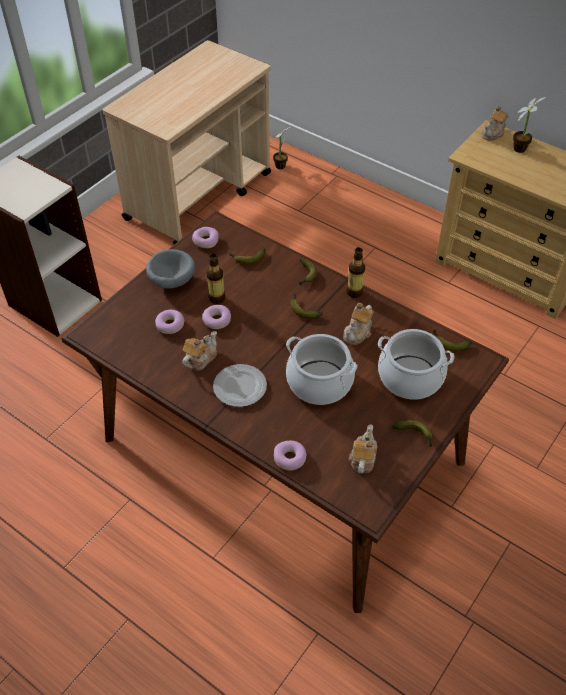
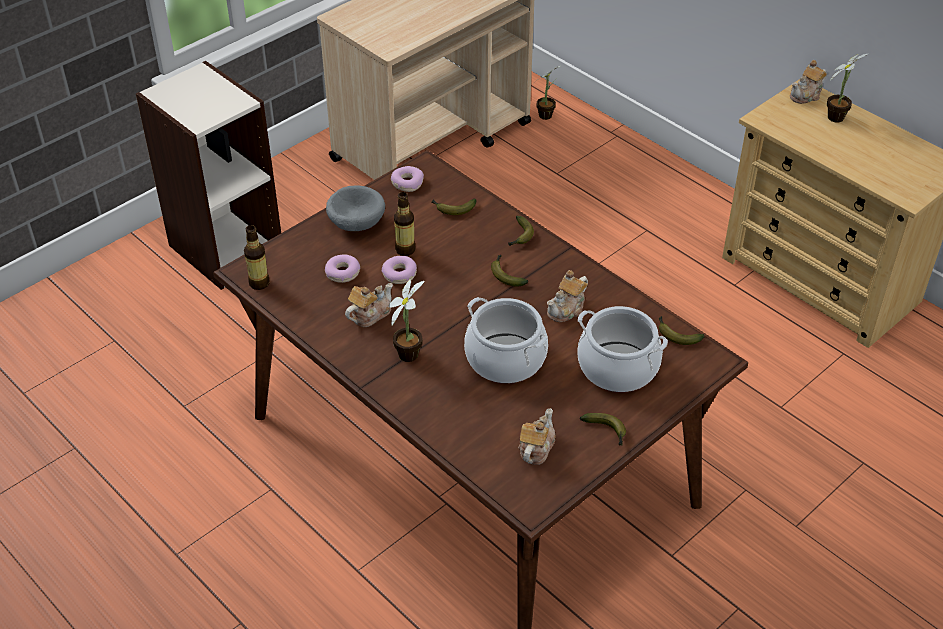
camera: 10 degrees right, 5 degrees down
plate [213,364,267,407] -> potted plant [389,279,425,362]
donut [274,441,307,471] -> none
bottle [347,247,365,298] -> bottle moved to [244,225,270,290]

